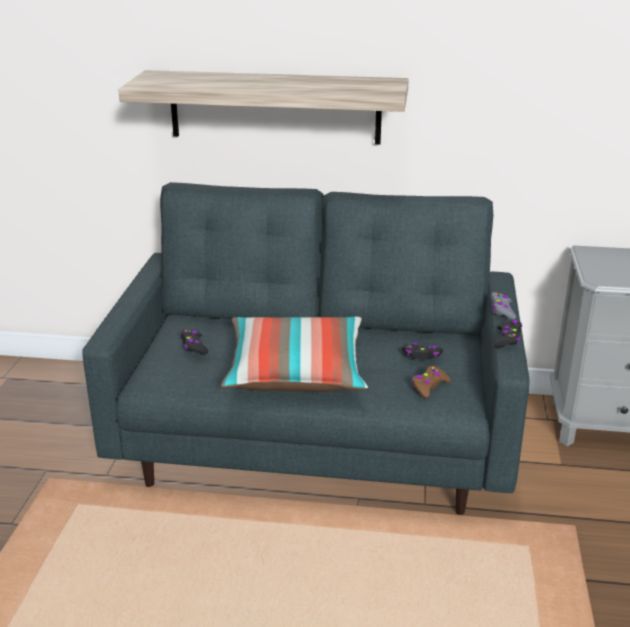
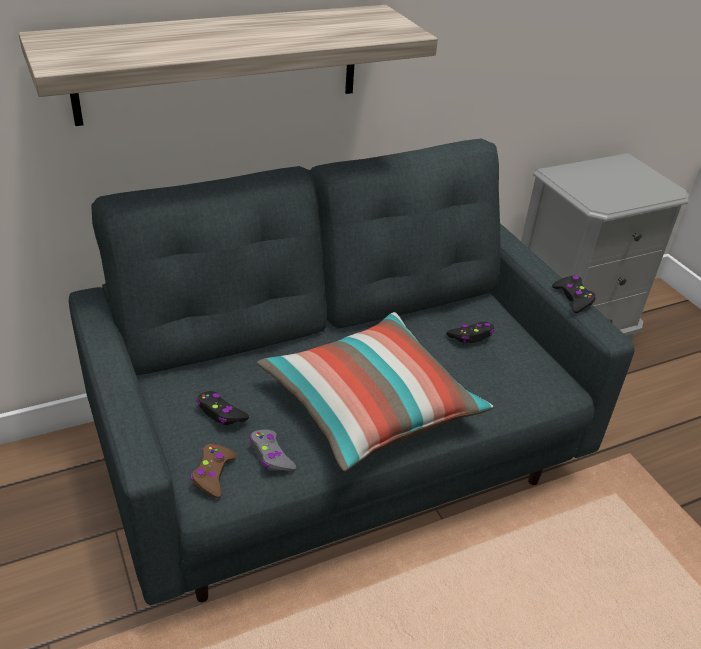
camera: 35 degrees left, 10 degrees up
brown game controller [411,366,451,398] -> brown game controller moved to [191,444,236,498]
grey game controller [491,292,516,320] -> grey game controller moved to [250,429,296,472]

